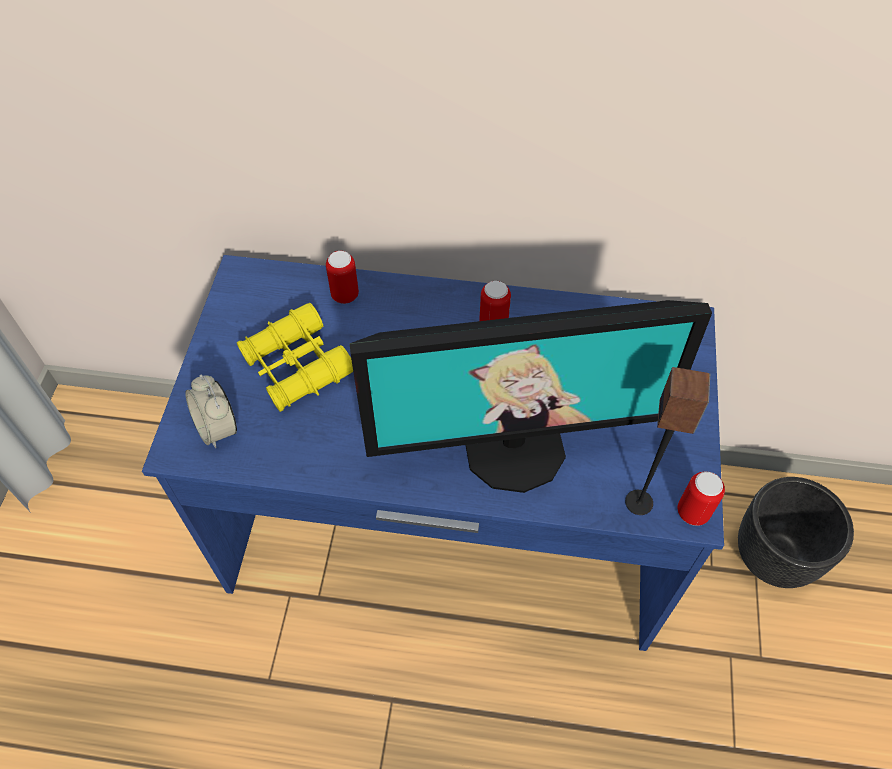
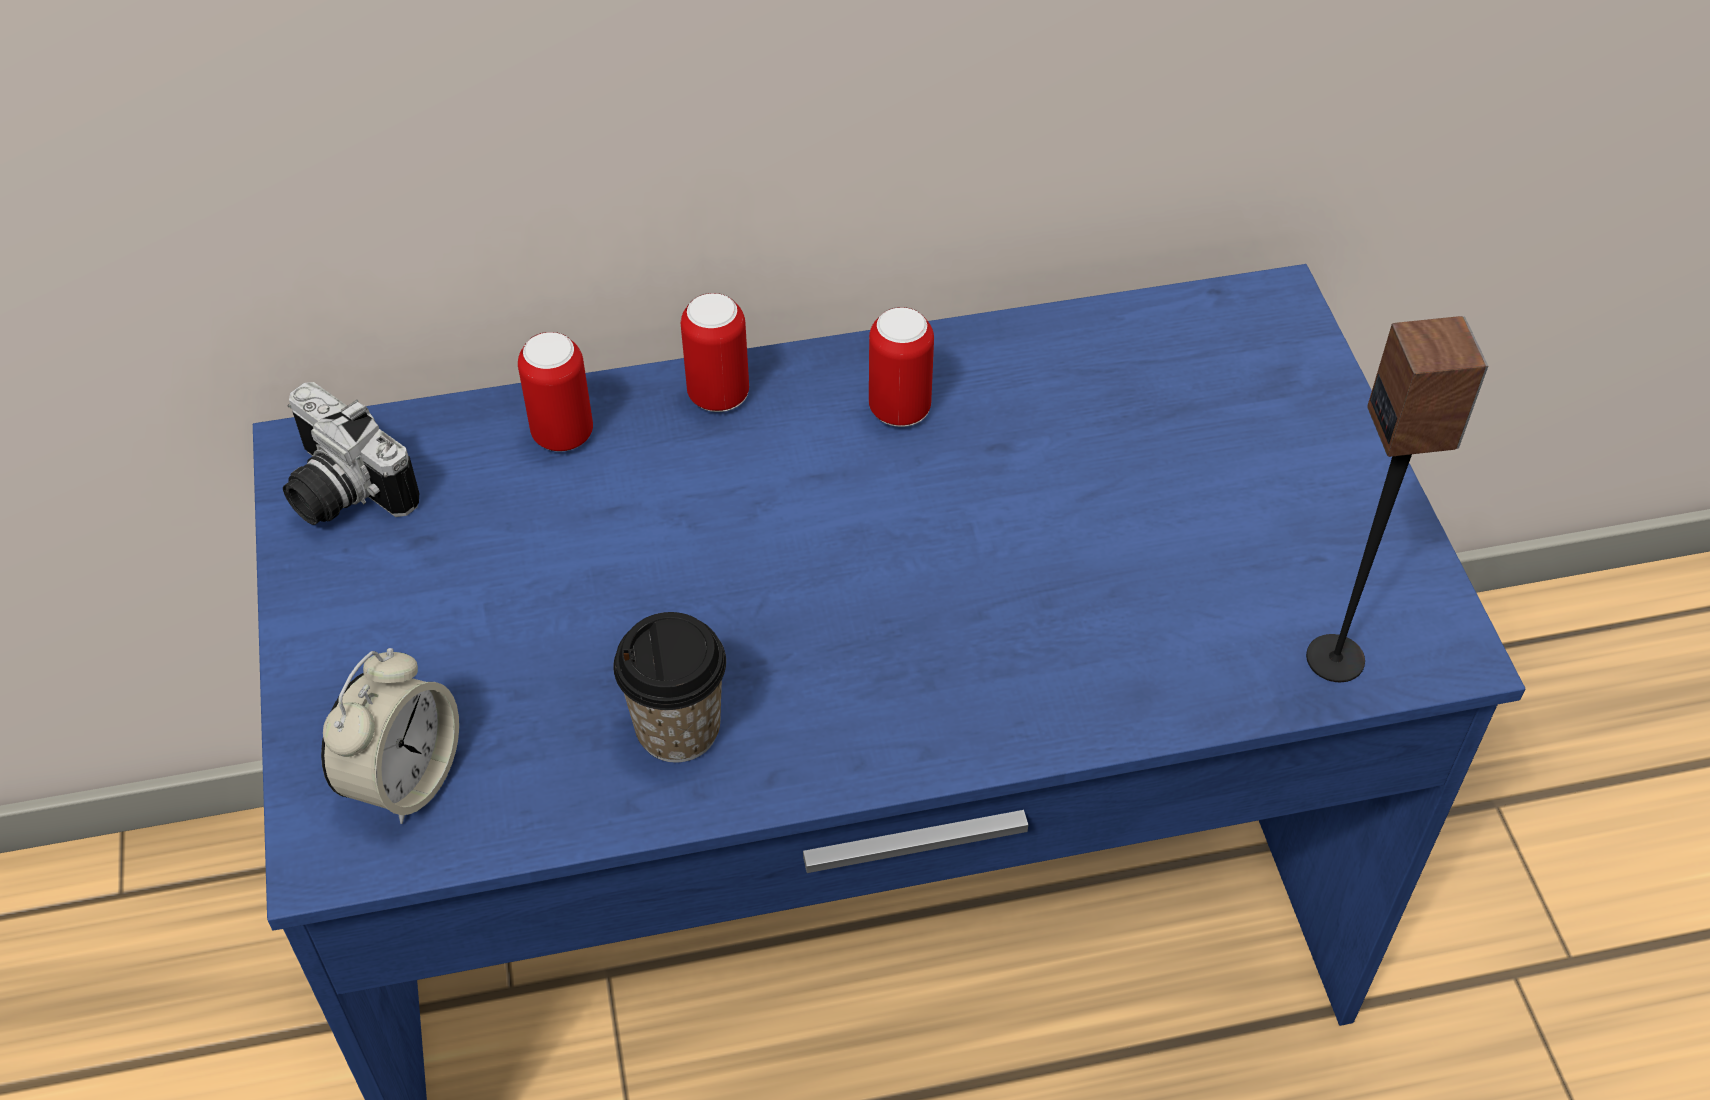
camera: 20 degrees left, 5 degrees down
alarm clock [185,375,237,448] -> alarm clock turned 105 degrees counterclockwise [321,648,459,824]
yellow binoculars [237,303,353,412] -> none
monitor [350,300,712,493] -> none
can [677,471,725,526] -> can moved to [681,293,749,412]
black planter [738,477,854,588] -> none
none -> camera [283,382,419,525]
none -> cup [614,612,726,763]

